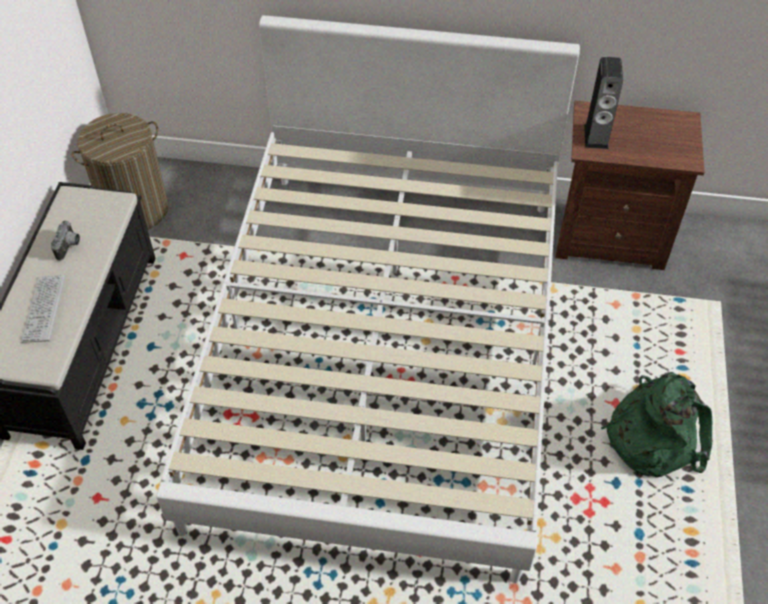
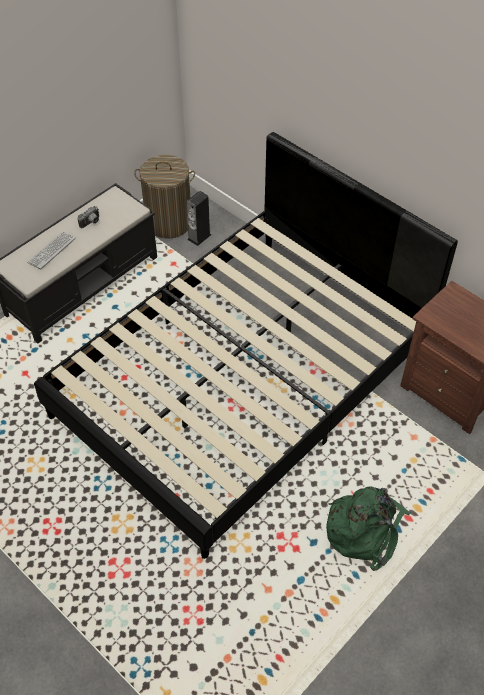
camera: 35 degrees right, 0 degrees up
white bed [156,15,580,583] -> black bed [34,132,458,559]
speaker [584,57,623,149] -> speaker moved to [186,191,211,246]

